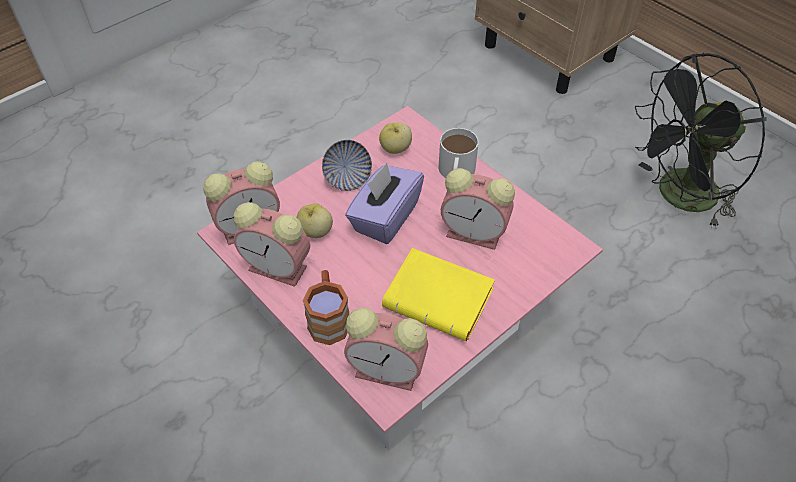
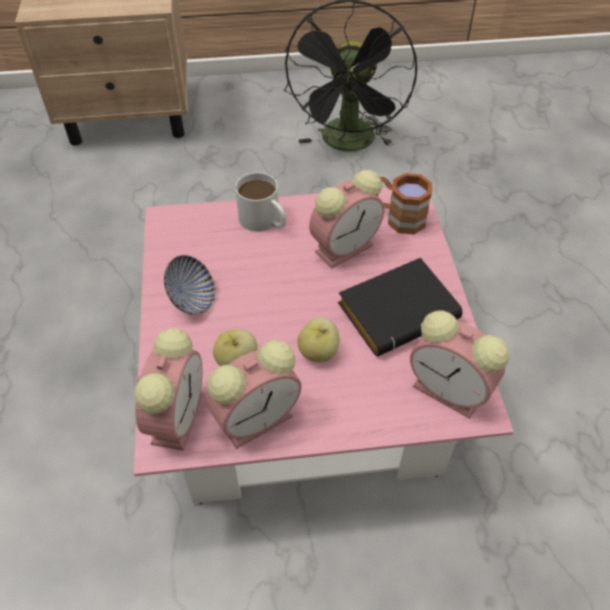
camera: 55 degrees left, 0 degrees up
brown mug [303,270,349,345] -> brown mug moved to [377,173,432,234]
alarm clock [344,308,428,391] -> alarm clock turned 75 degrees clockwise [410,310,509,419]
purple tissue box [345,163,424,244] -> none
apple [379,123,412,154] -> apple moved to [297,318,340,362]
yellow book [382,248,495,341] -> black book [338,258,462,356]

